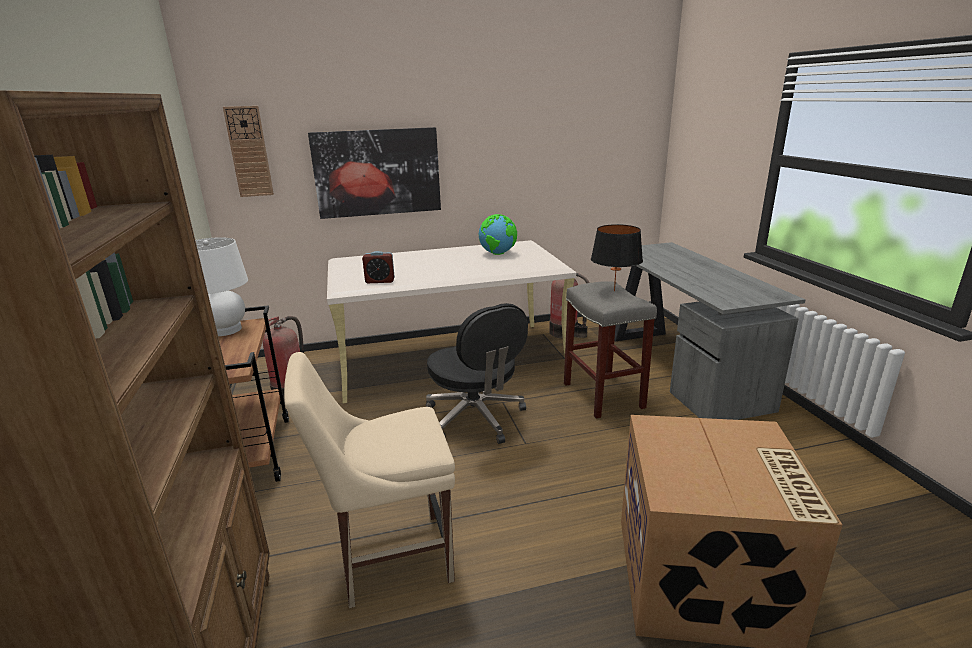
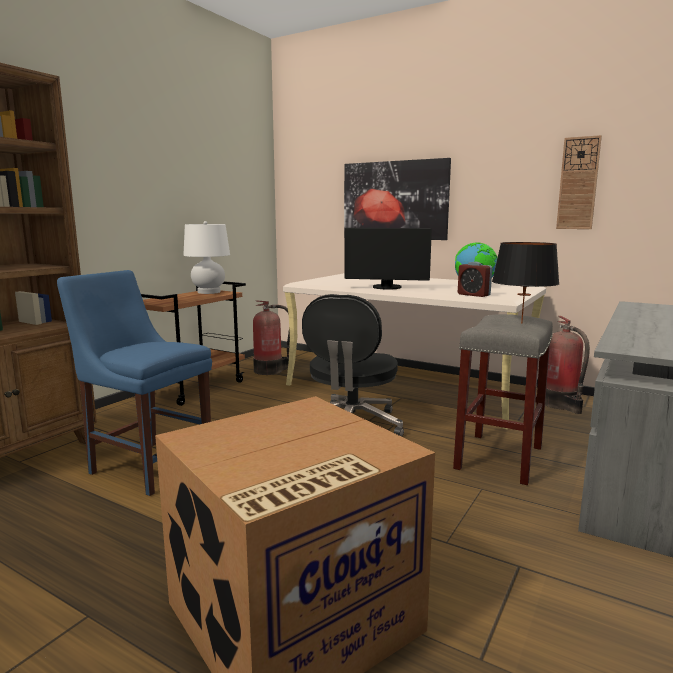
camera: 45 degrees right, 10 degrees down
wall clock [223,106,274,197] -> wall clock moved to [556,135,602,229]
beige chair [284,352,455,608] -> blue chair [57,270,212,496]
alarm clock [362,251,395,283] -> alarm clock moved to [458,262,492,297]
none -> monitor [344,228,432,289]

